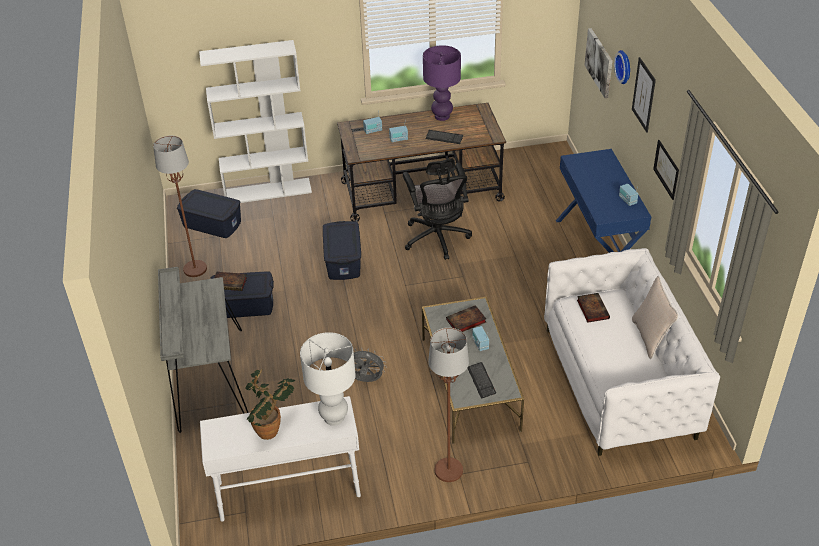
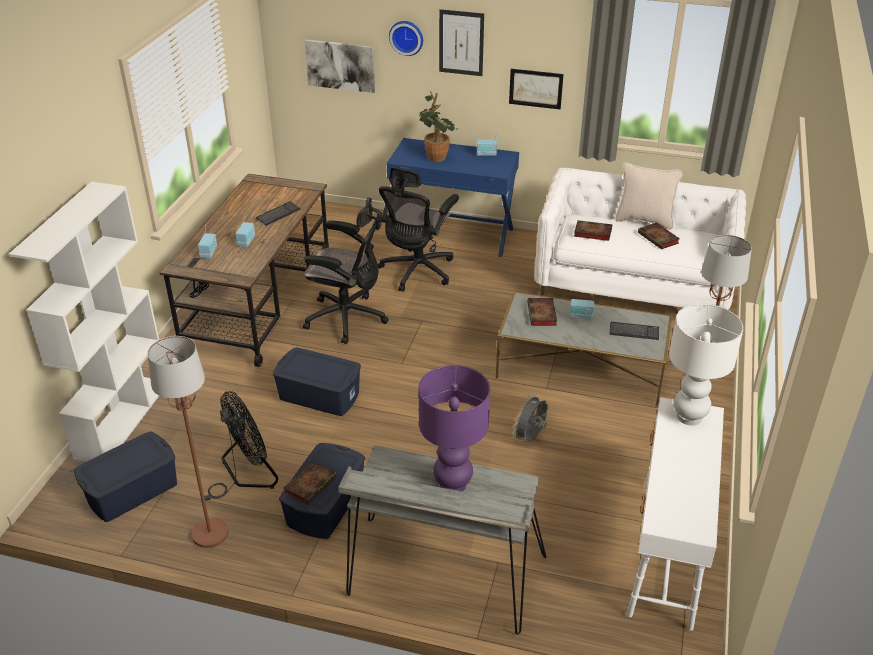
camera: 65 degrees left, 5 degrees down
potted plant [246,369,295,440] -> potted plant moved to [419,91,457,162]
purple table lamp [423,45,461,121] -> purple table lamp moved to [418,365,490,492]
none -> black fan [204,391,278,501]
none -> office chair [378,167,459,292]
none -> book [638,222,680,249]

